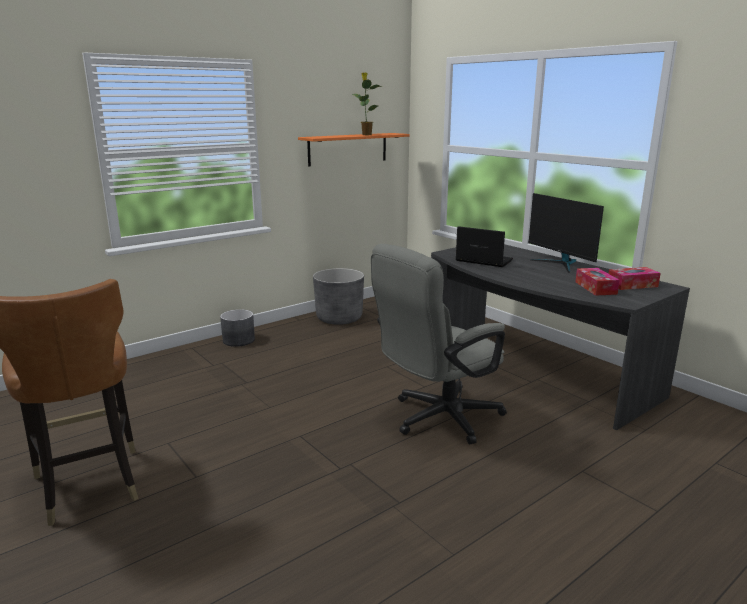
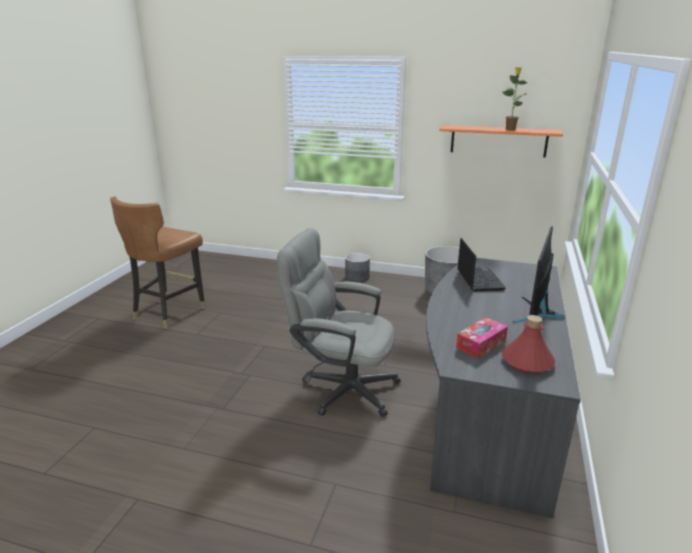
camera: 55 degrees right, 5 degrees up
tissue box [608,267,661,290] -> red bottle [502,315,555,373]

